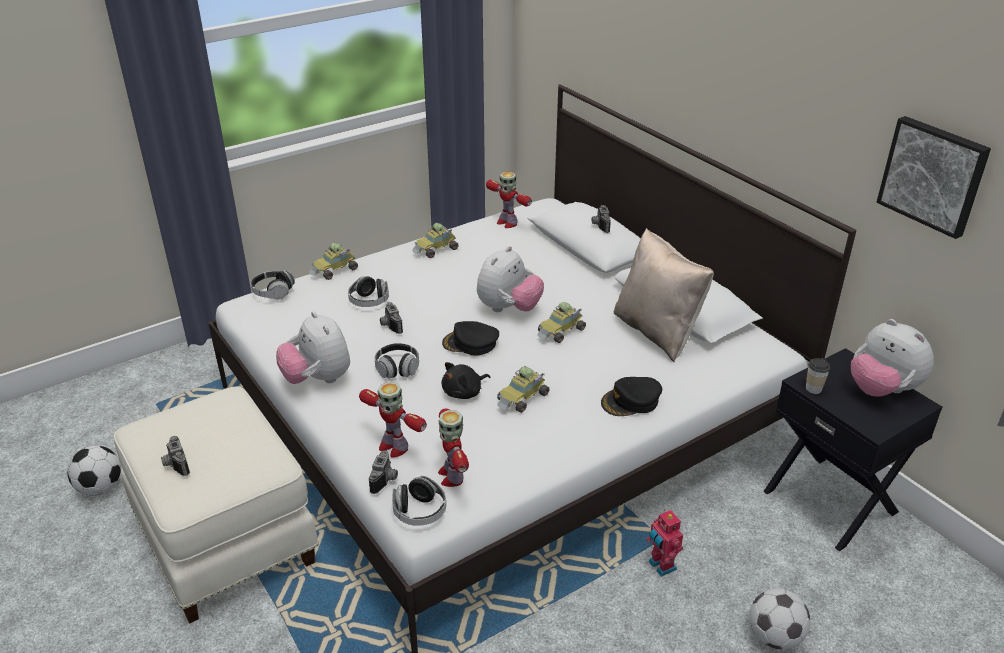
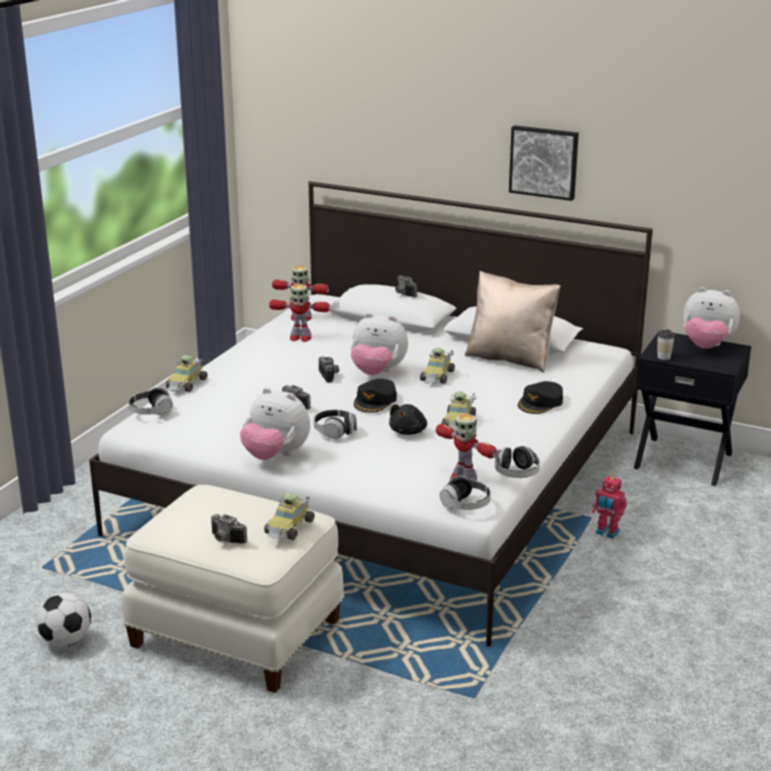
camera: 30 degrees left, 10 degrees down
headphones [348,276,389,307] -> headphones moved to [495,446,540,478]
toy robot [359,382,427,458] -> toy robot moved to [269,284,330,342]
camera [369,450,398,494] -> camera moved to [318,357,339,383]
toy car [412,223,459,258] -> toy car moved to [264,493,315,540]
black cap [442,321,499,356] -> black cap turned 45 degrees counterclockwise [354,379,397,413]
plush toy [477,246,544,312] -> plush toy turned 105 degrees clockwise [351,313,408,375]
football [749,588,811,650] -> none
picture [877,116,991,239] -> picture moved to [509,125,579,201]

